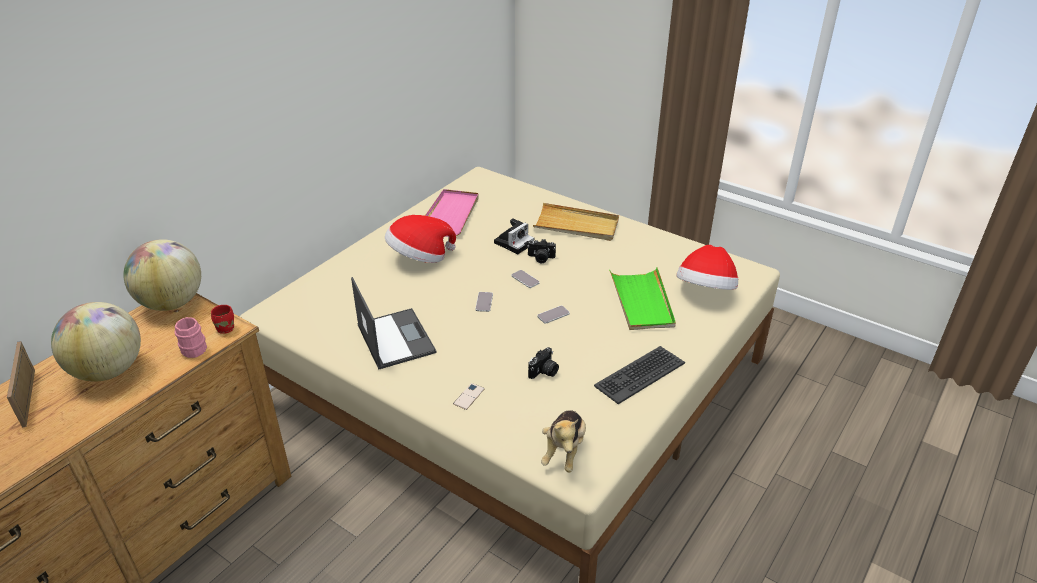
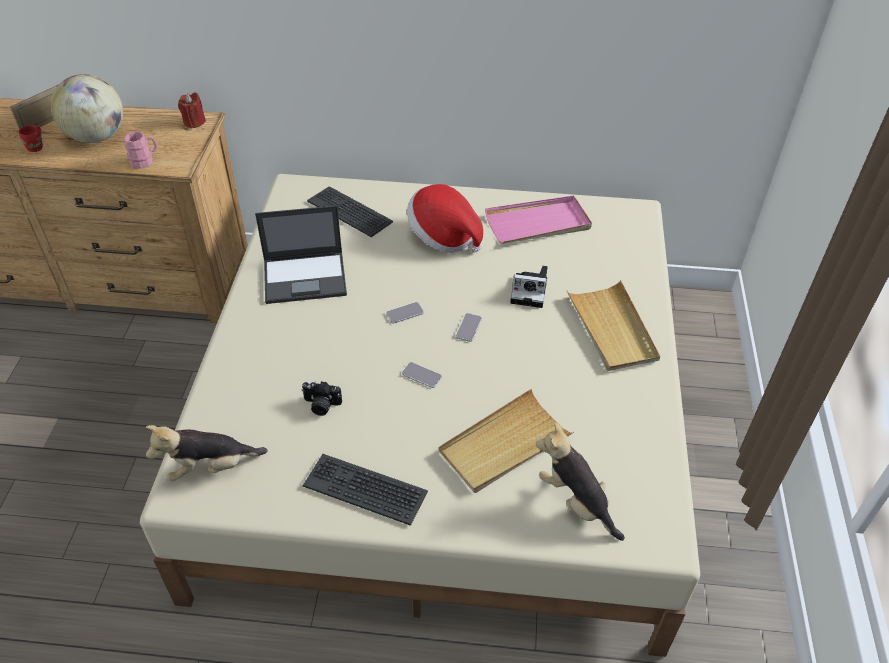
camera: 60 degrees right, 10 degrees up
globe [123,239,201,311] -> red candle [178,92,206,128]
red mug [211,305,234,334] -> red mug moved to [19,125,43,152]
laptop [351,277,437,369] -> laptop turned 45 degrees clockwise [255,206,347,304]
phone [453,383,485,410] -> none
camera [527,239,556,264] -> none
green tray [609,267,676,330] -> beige tray [438,389,574,493]
hat [676,245,738,290] -> plush toy [536,422,625,541]
none -> keyboard [307,186,393,237]

